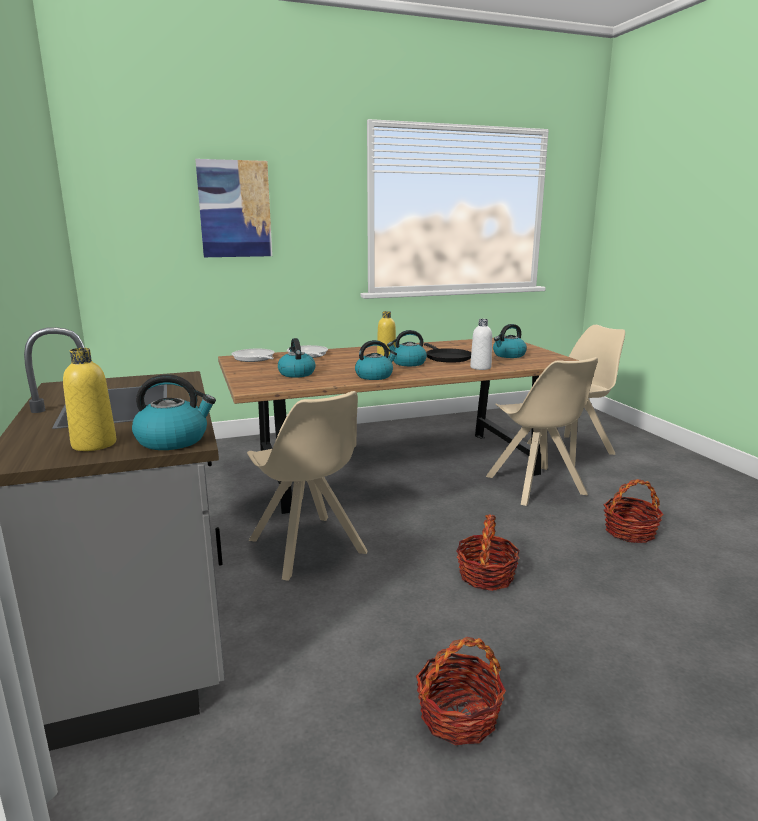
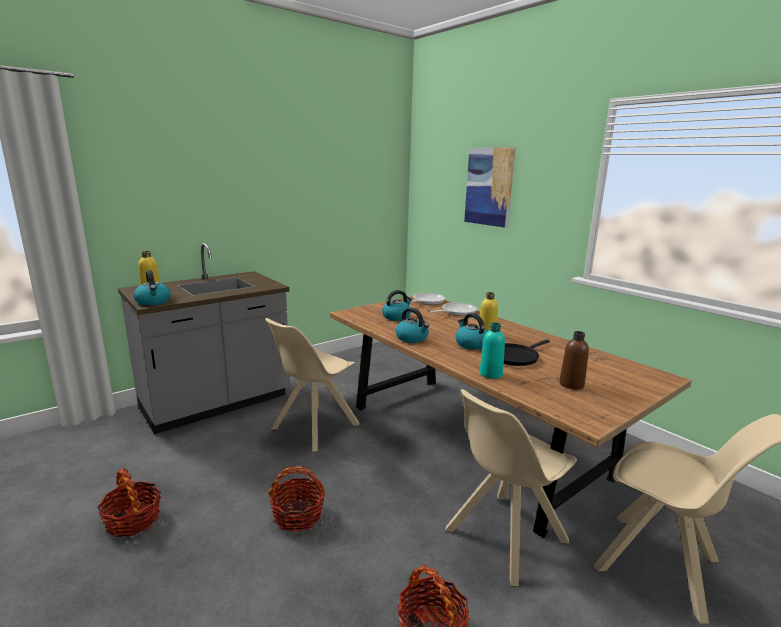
camera: 70 degrees right, 0 degrees up
white bottle [470,319,492,370] -> turquoise bottle [480,323,505,379]
kettle [493,324,527,358] -> brown bottle [559,331,589,390]

